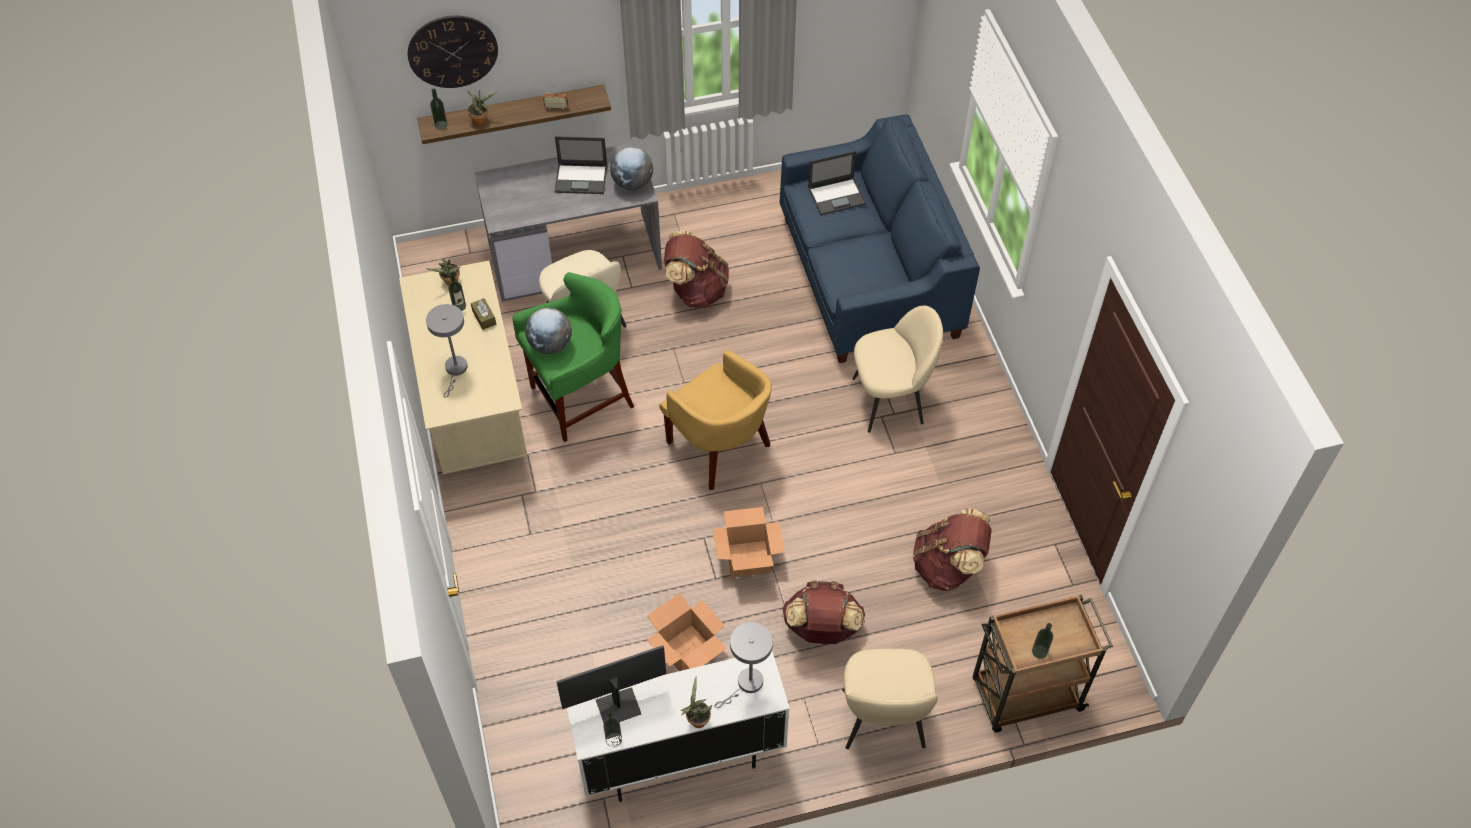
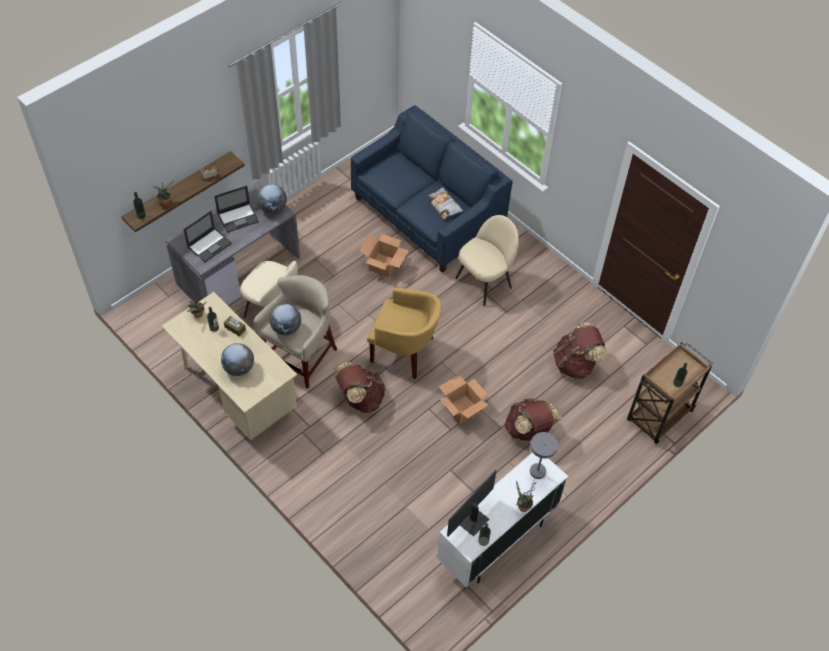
camera: 30 degrees left, 0 degrees up
wall clock [408,16,498,88] -> none
grey table lamp [426,304,467,397] -> globe [221,343,254,376]
green stool [512,272,634,442] -> beige stool [254,275,337,389]
cardboard box [647,593,727,671] -> cardboard box moved to [360,234,409,277]
brown backpack [664,231,729,308] -> brown backpack moved to [334,362,386,413]
laptop [808,151,866,215] -> laptop moved to [183,211,232,262]
beige chair [842,649,938,749] -> none
none -> pillow [426,187,463,220]

